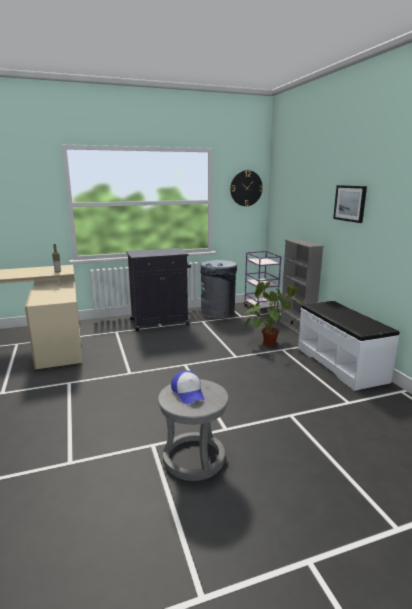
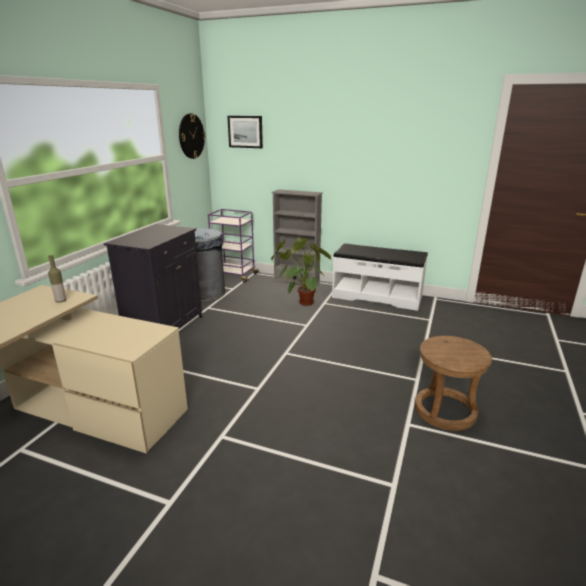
camera: 50 degrees left, 5 degrees up
grey stool [158,379,229,481] -> brown stool [415,336,492,431]
cap [171,371,205,404] -> none
picture [333,185,367,223] -> picture moved to [227,116,263,148]

